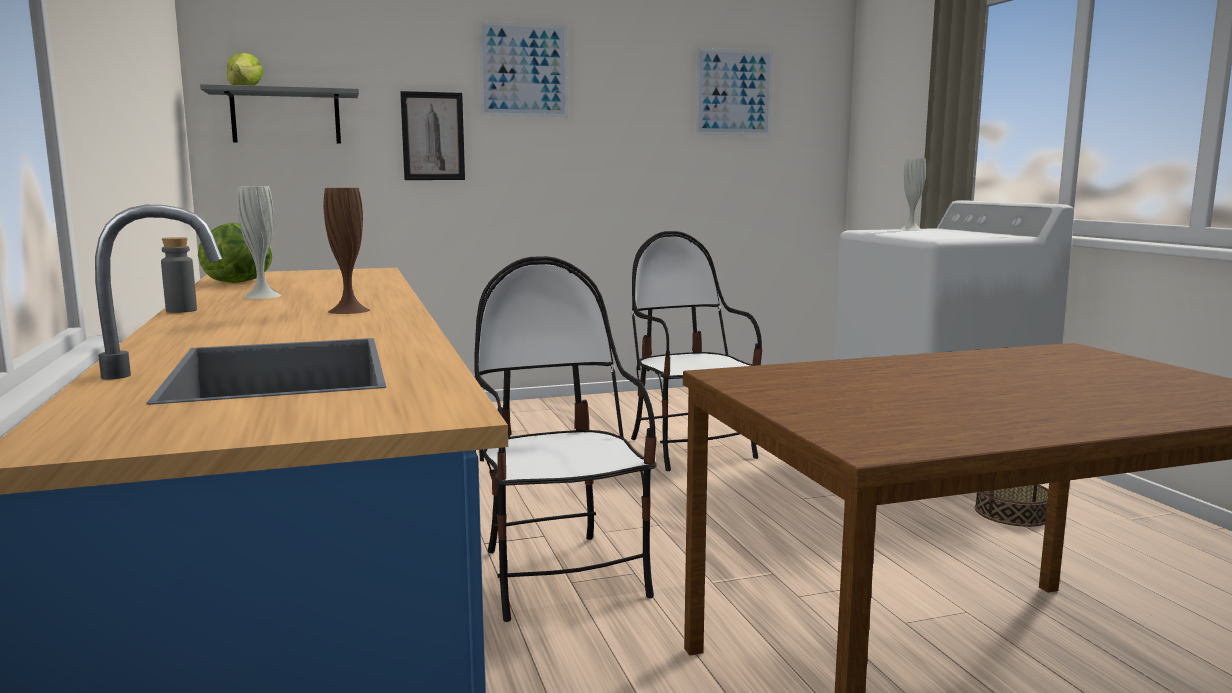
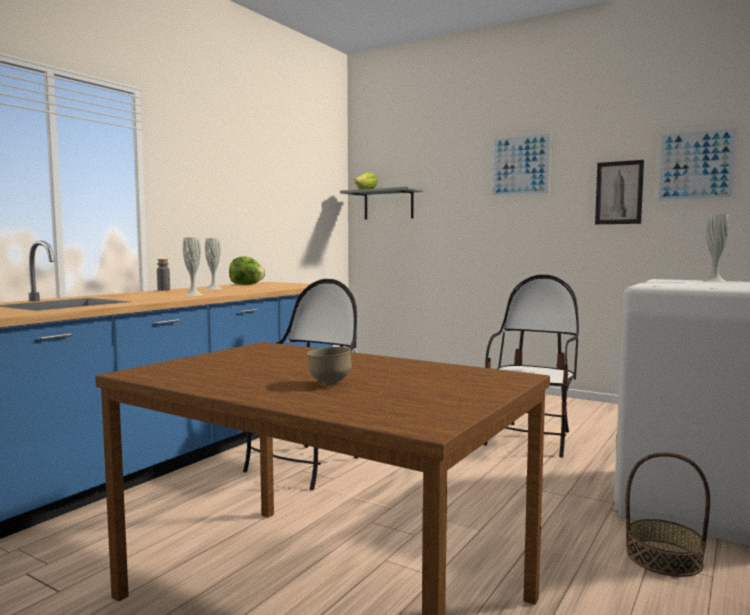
camera: 50 degrees right, 5 degrees down
brown vase [324,188,370,314] -> white vase [183,238,203,296]
picture [400,91,465,180] -> picture moved to [595,160,644,224]
none -> brown bowl [307,347,352,385]

